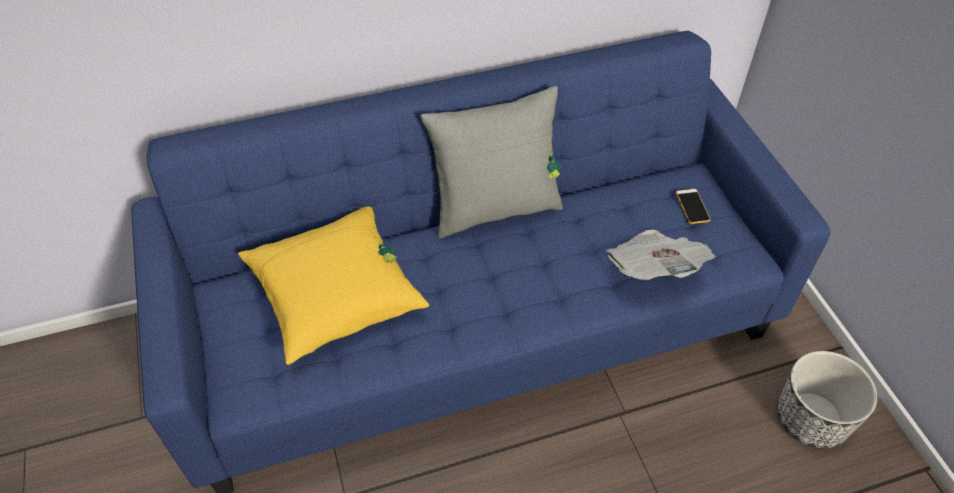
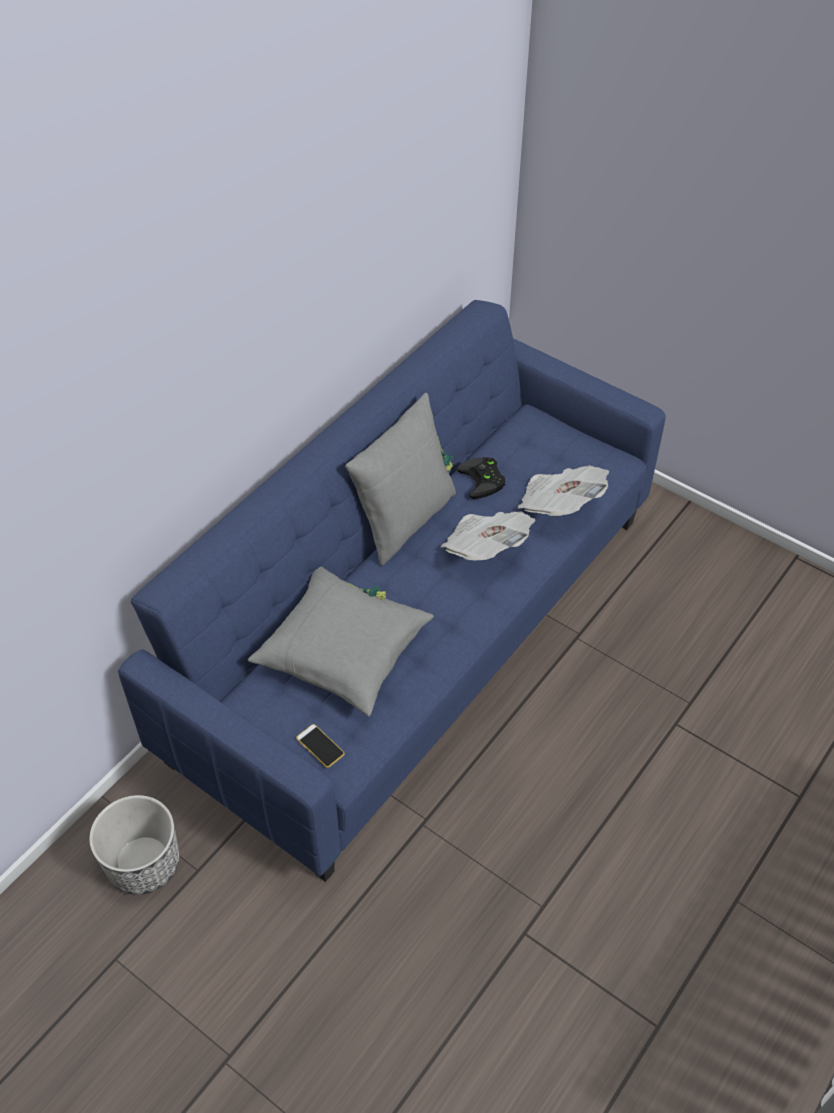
camera: 35 degrees left, 0 degrees up
yellow pillow [238,207,429,365] -> grey pillow [248,567,434,717]
phone [676,189,710,224] -> phone moved to [296,724,345,768]
planter [777,351,877,449] -> planter moved to [89,795,179,895]
none -> newspaper [440,511,535,561]
none -> black game controller [457,457,506,499]

